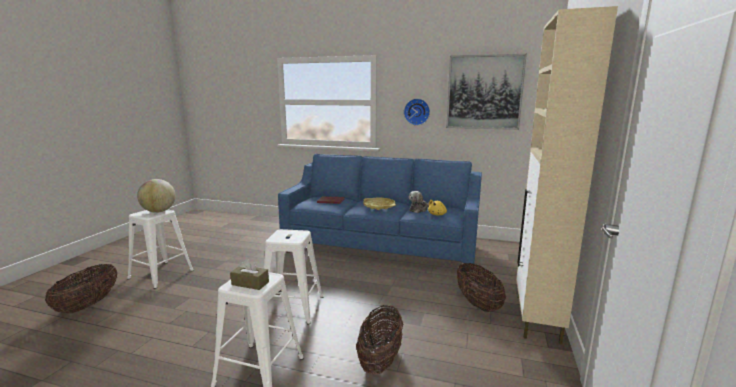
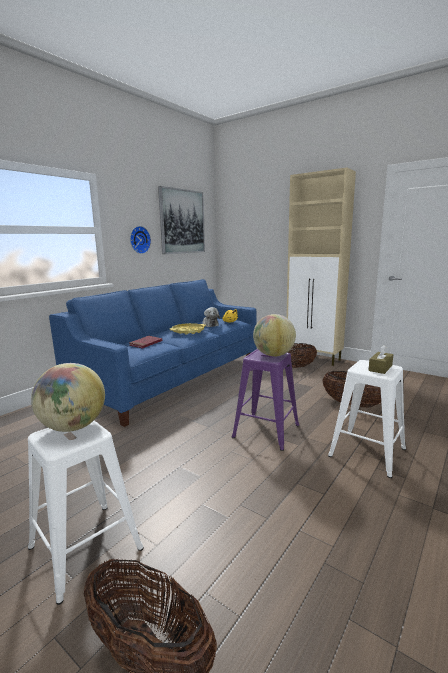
camera: 70 degrees left, 0 degrees up
white stool [263,229,323,325] -> purple stool [232,349,300,451]
none -> globe [253,314,296,357]

